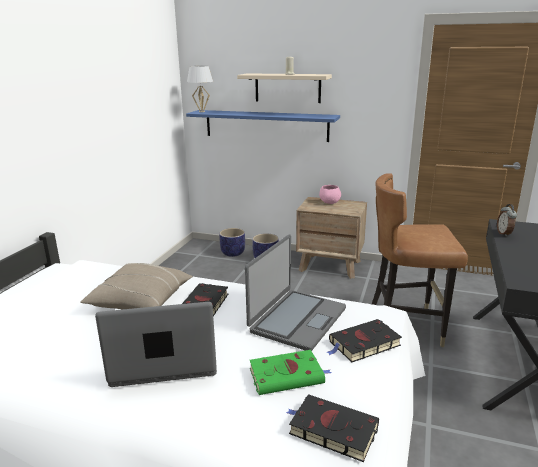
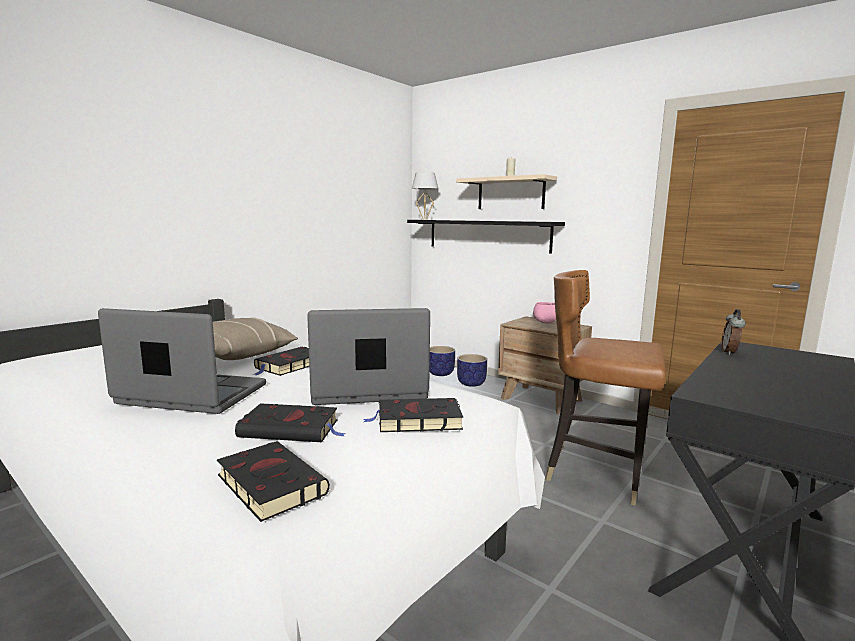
camera: 20 degrees right, 10 degrees down
blue shelf [186,110,340,142] -> black shelf [407,220,565,254]
laptop [245,234,346,351] -> laptop turned 150 degrees counterclockwise [307,308,430,405]
green book [250,350,332,395] -> black book [235,403,346,442]

